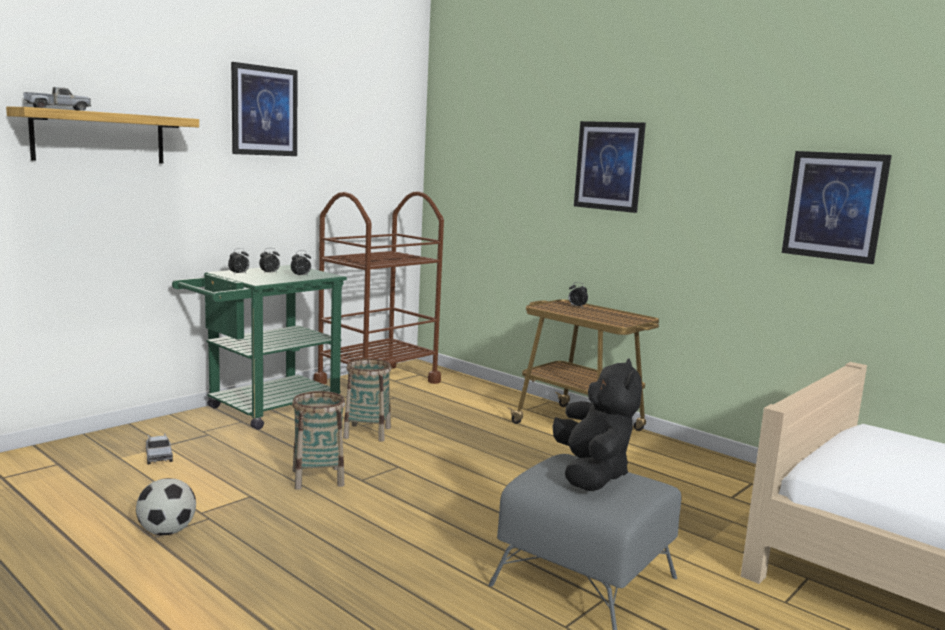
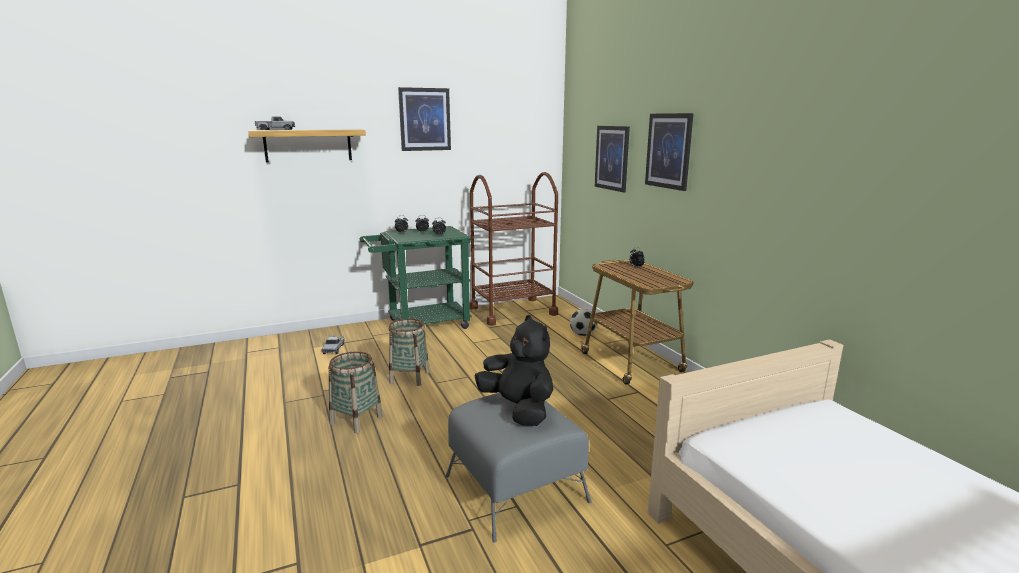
camera: 25 degrees right, 5 degrees up
football [136,478,196,535] -> football moved to [570,309,597,336]
basket [343,358,392,442] -> basket moved to [329,352,383,434]
black plush toy [552,359,642,491] -> black plush toy turned 60 degrees counterclockwise [475,315,553,426]
picture [782,151,892,264] -> picture moved to [595,126,630,192]

